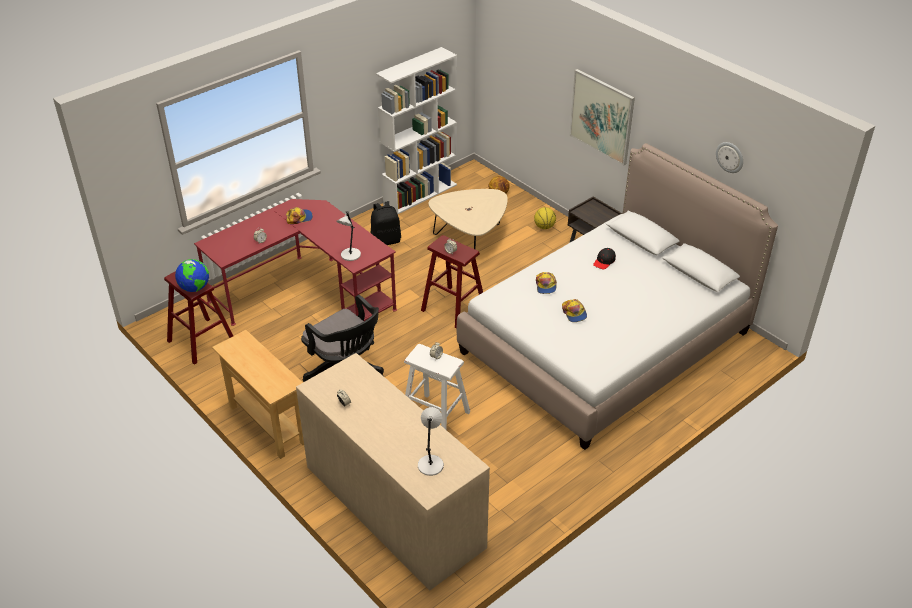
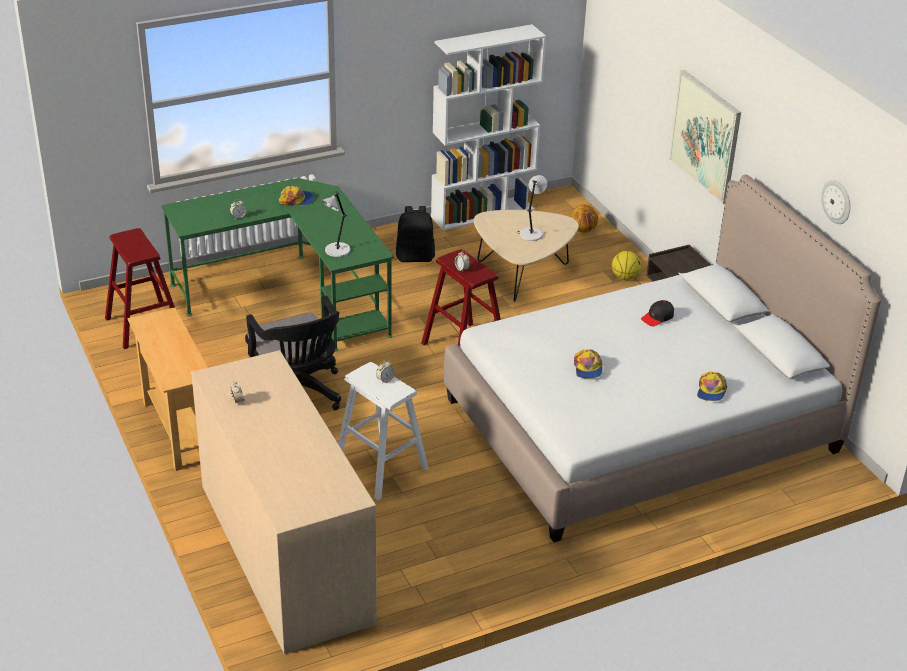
camera: 15 degrees right, 5 degrees down
globe [175,259,209,292] -> none
red desk [194,199,397,326] -> green desk [161,178,394,351]
grey table lamp [418,407,444,476] -> grey table lamp moved to [519,175,547,241]
cap [536,272,557,294] -> cap moved to [697,371,727,401]

